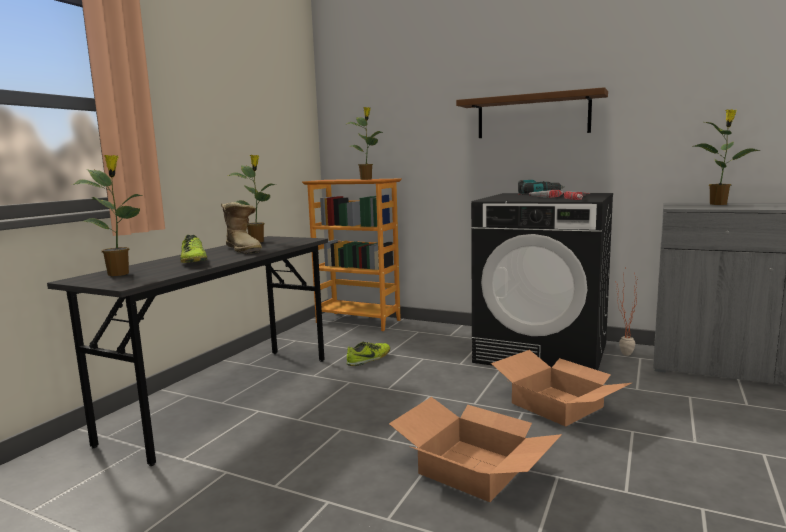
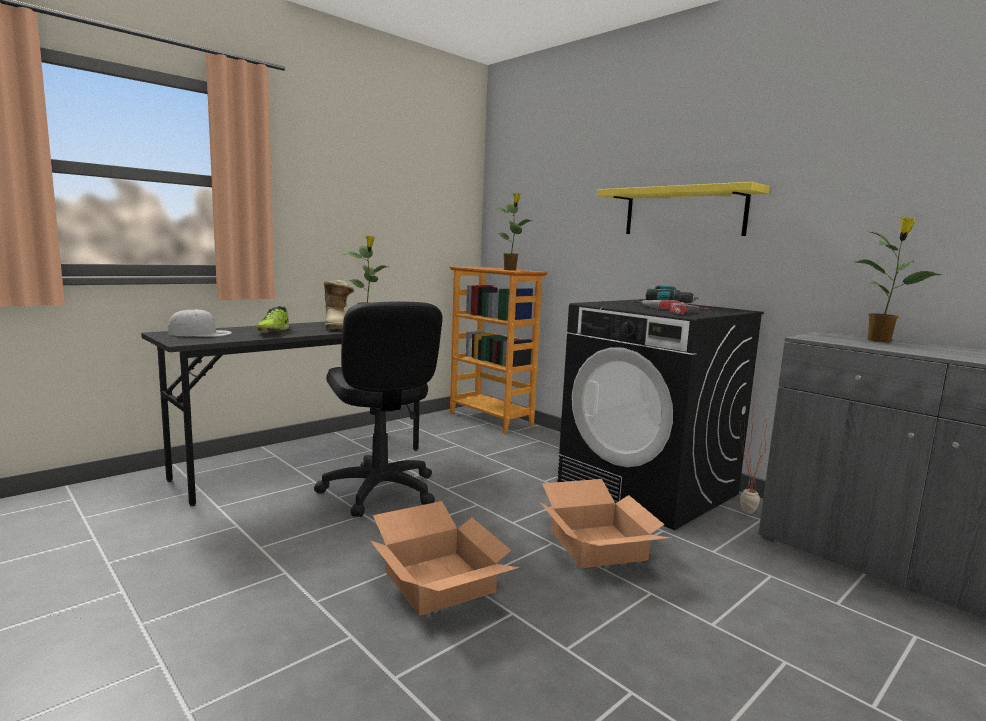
camera: 20 degrees right, 0 degrees up
potted plant [72,155,143,276] -> white cap [168,309,232,337]
shoe [347,341,390,366] -> none
brown shelf [456,87,608,138] -> yellow shelf [597,182,770,236]
none -> black office chair [314,301,443,517]

